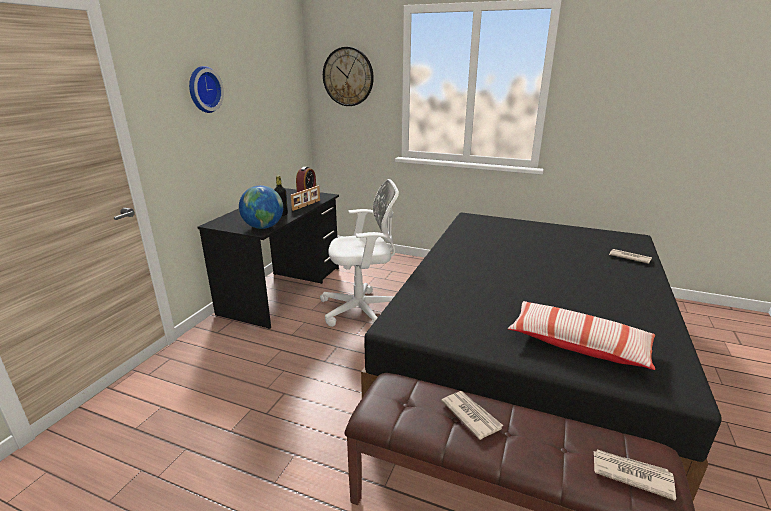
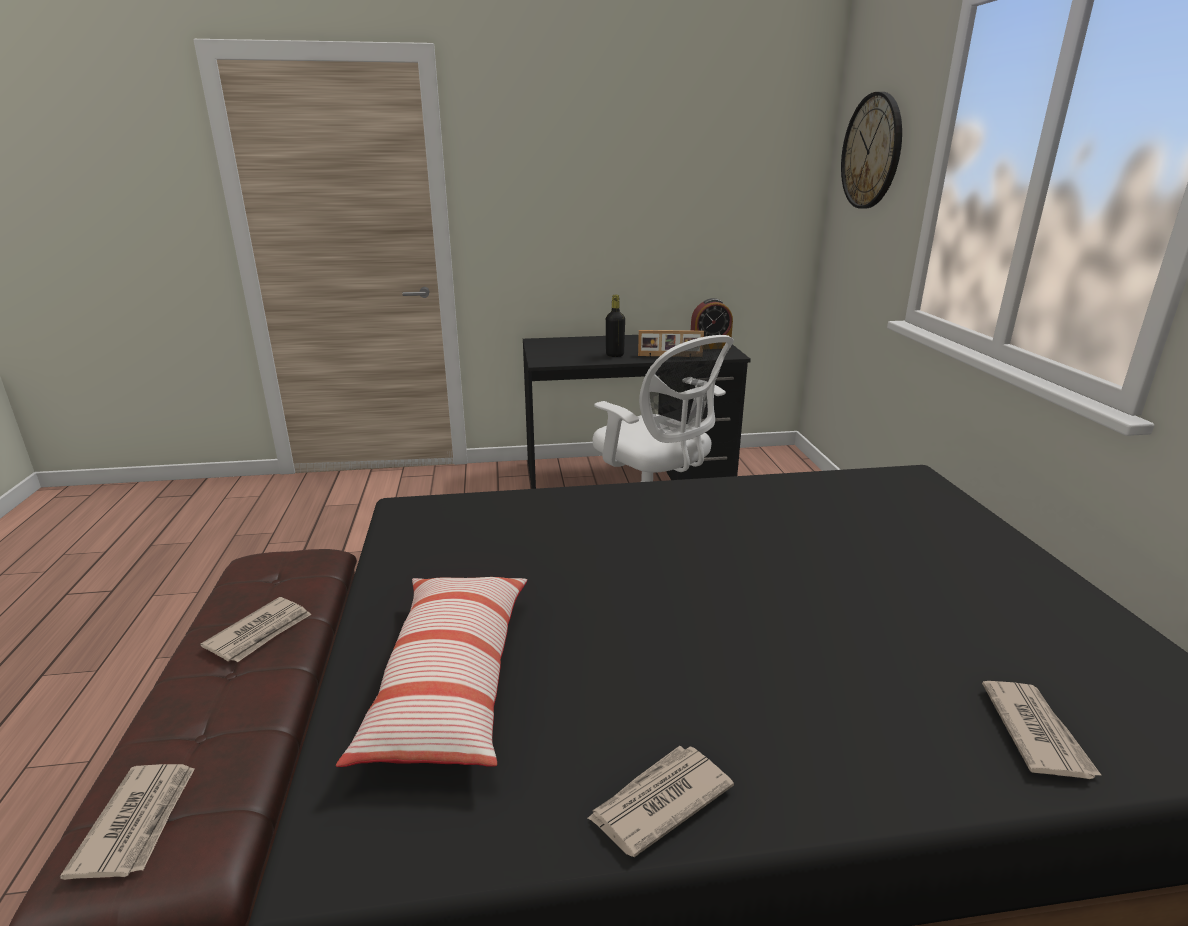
camera: 60 degrees right, 0 degrees up
wall clock [189,66,224,113] -> none
globe [239,185,283,229] -> none
none -> newspaper [587,746,734,857]

